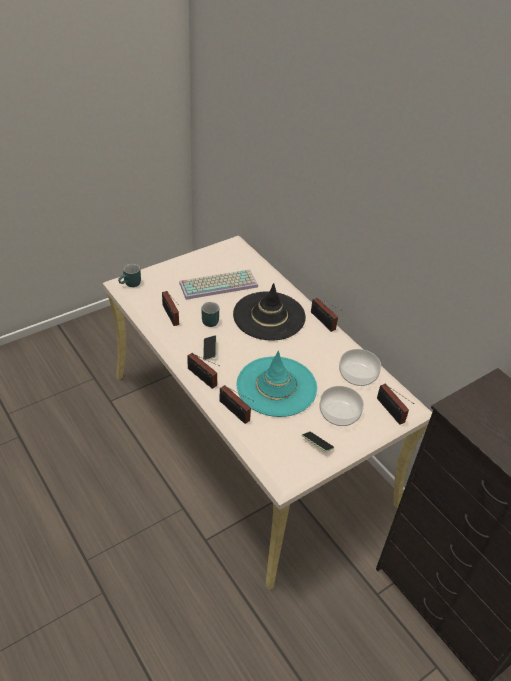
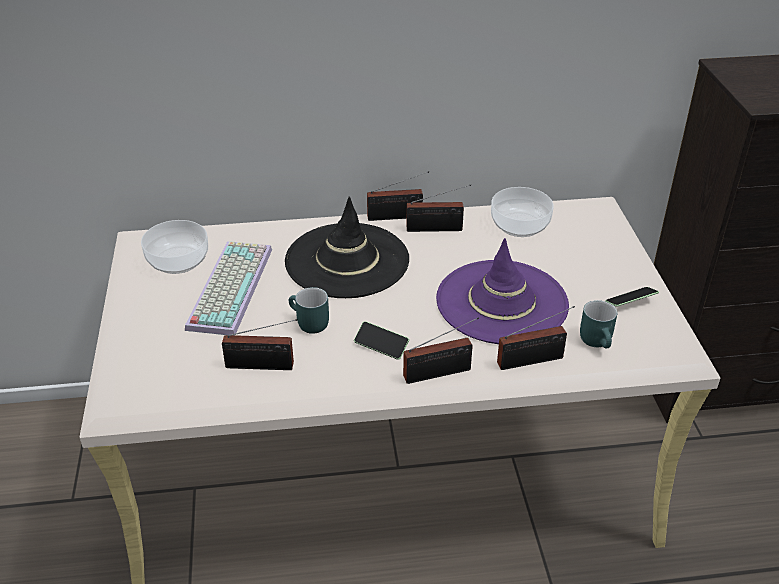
camera: 60 degrees left, 5 degrees down
turquoise mug [118,263,141,287] -> turquoise mug moved to [580,300,617,348]
turquoise hat [237,351,317,417] -> purple hat [436,238,569,344]
bowl [319,386,364,426] -> bowl moved to [141,220,208,274]
radio [377,384,414,425] -> radio moved to [406,185,471,232]

